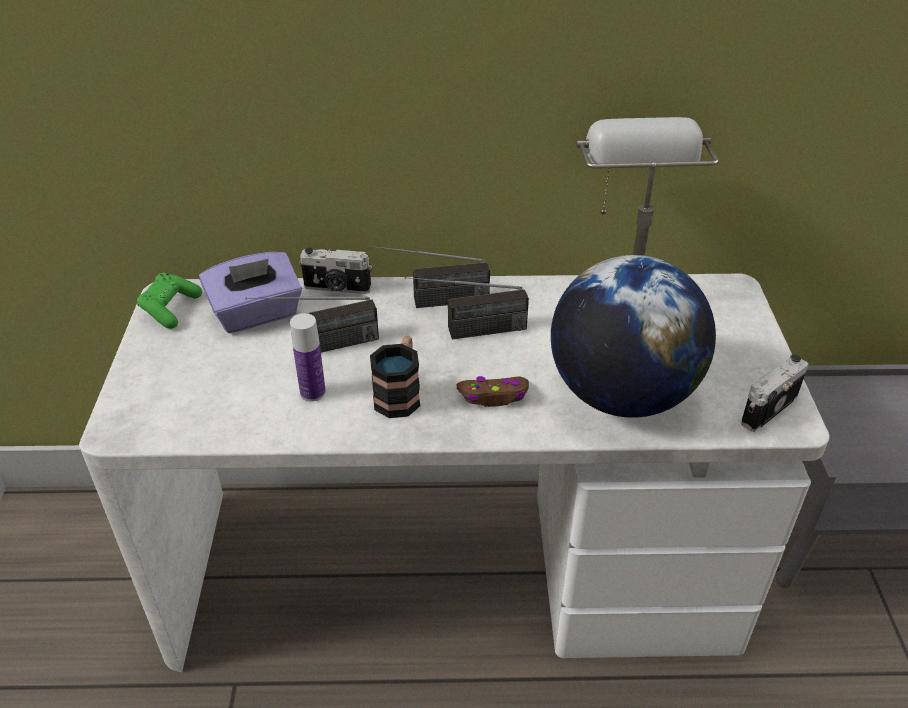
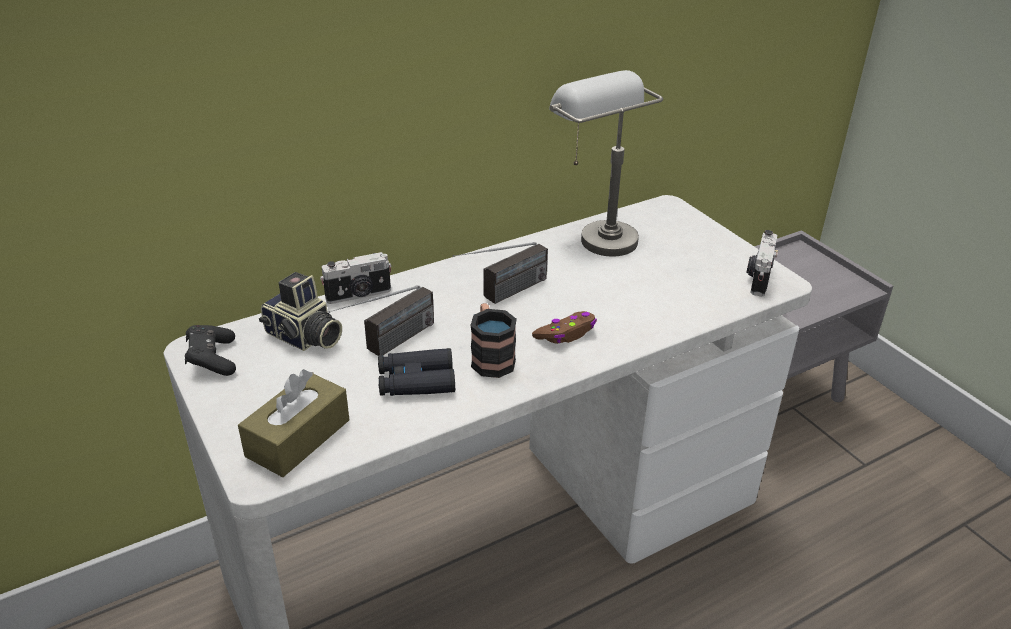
camera: 30 degrees left, 5 degrees down
green game controller [137,273,202,329] -> black game controller [185,325,236,376]
purple tissue box [199,252,302,333] -> camera [259,272,342,351]
bottle [290,313,326,402] -> black binoculars [378,348,455,396]
radio [370,245,490,308] -> none
globe [551,255,716,418] -> none
none -> brown tissue box [238,369,349,477]

